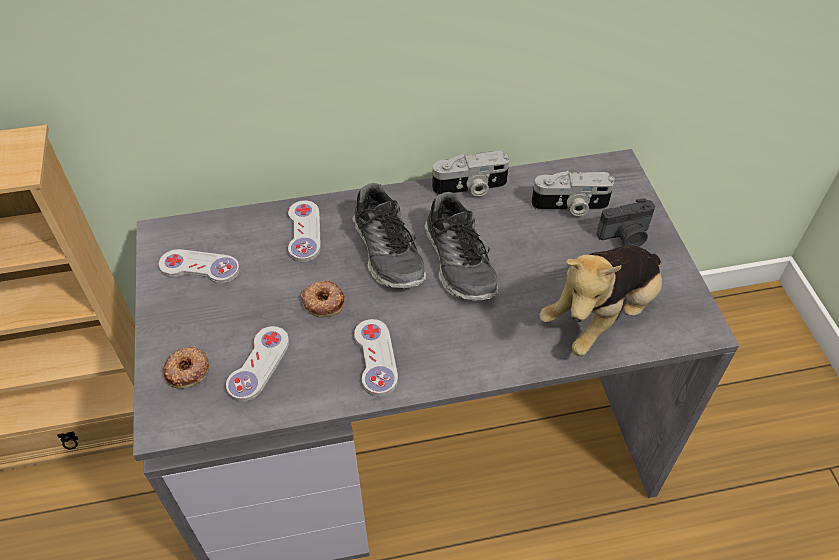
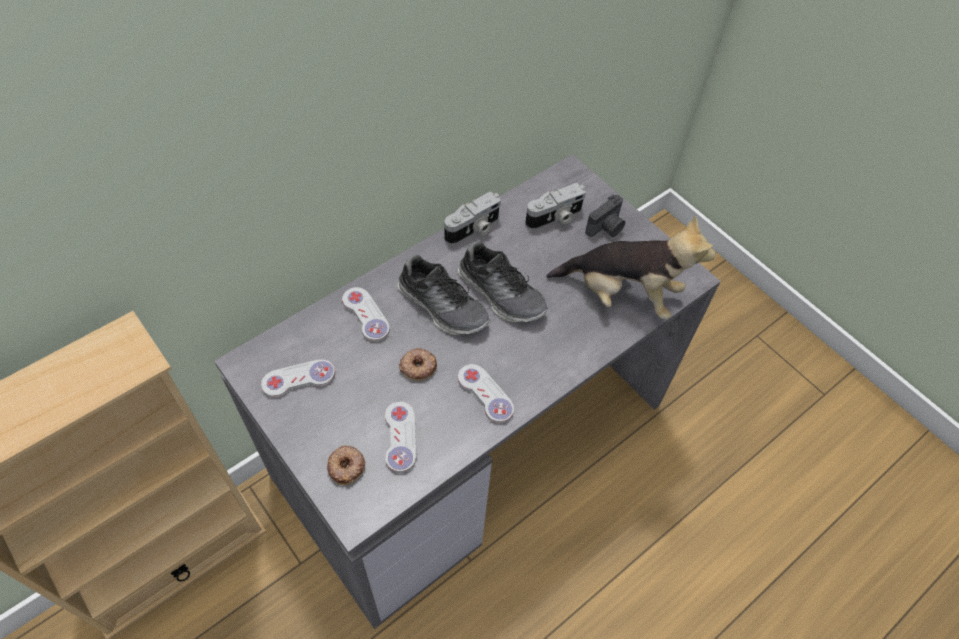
camera: 30 degrees left, 5 degrees up
plush toy [539,246,662,356] -> plush toy turned 90 degrees counterclockwise [546,215,715,320]

